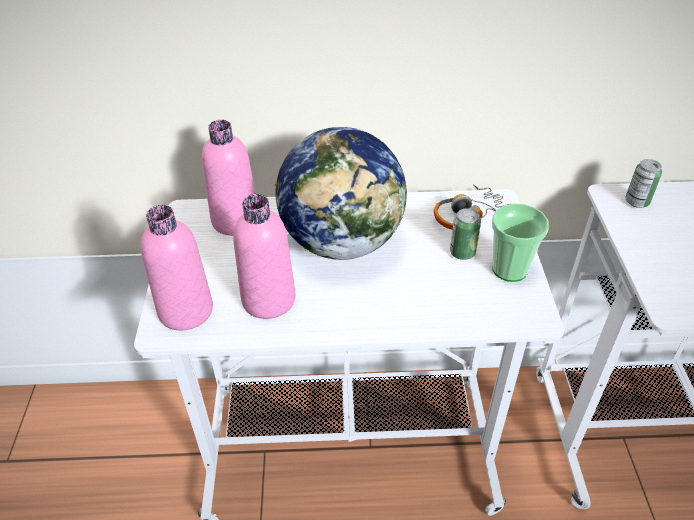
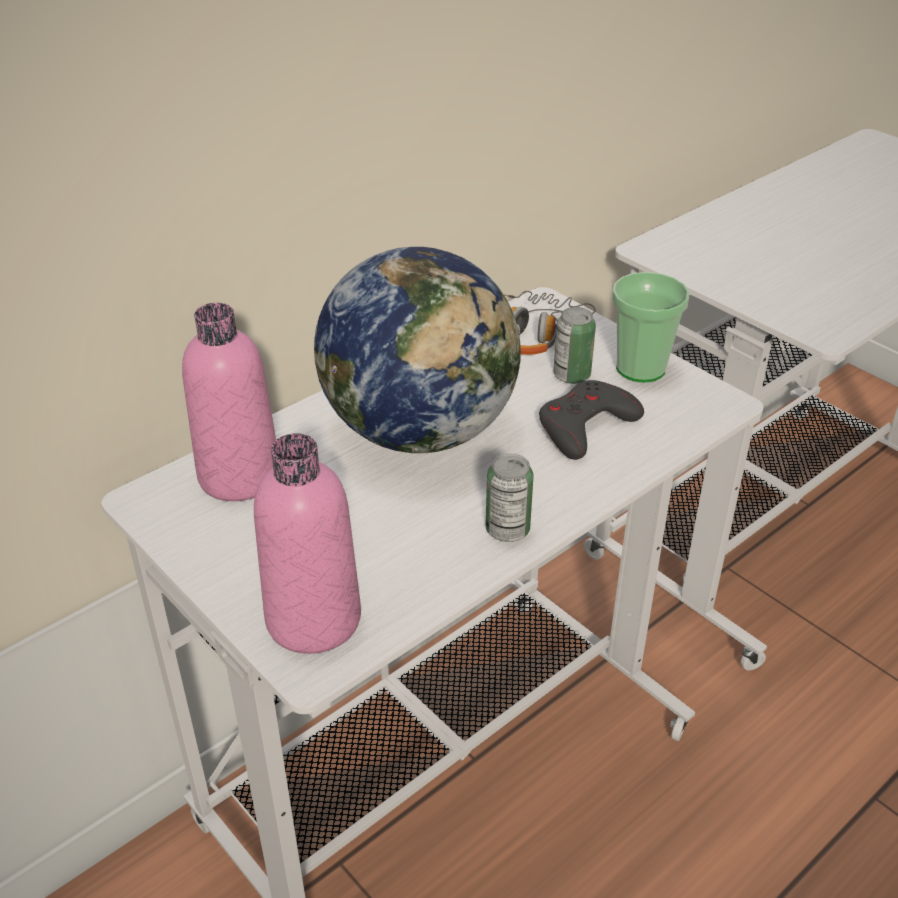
camera: 40 degrees left, 5 degrees down
pink bottle [233,194,296,319] -> none
can [626,159,662,208] -> can moved to [486,453,533,542]
none -> grey game controller [539,380,644,460]

